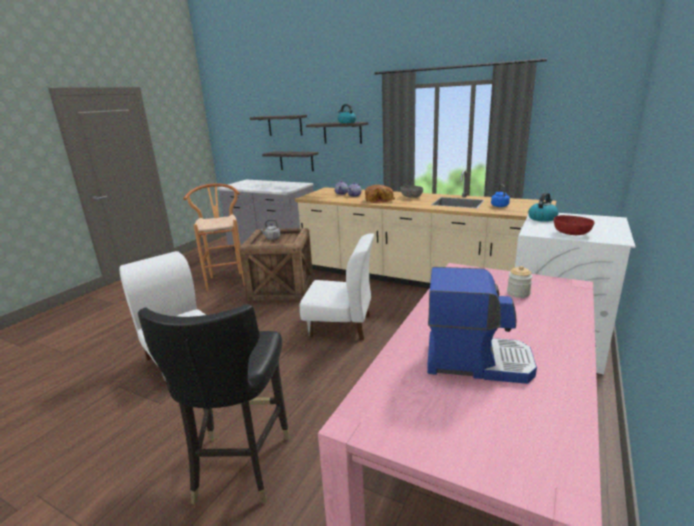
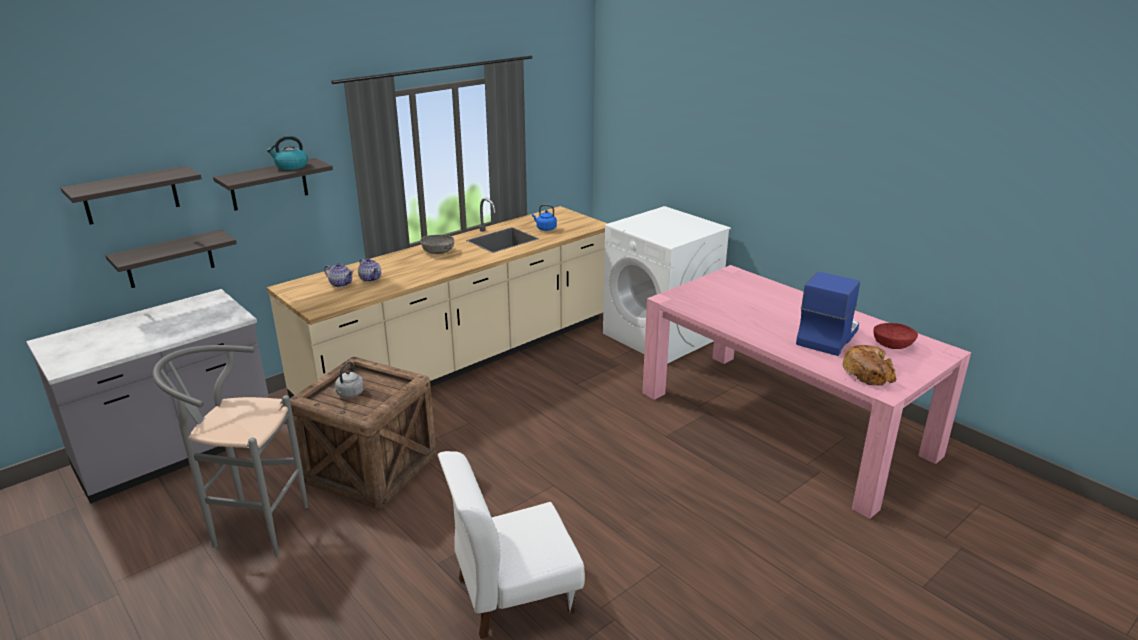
camera: 70 degrees left, 5 degrees up
black chair [138,304,290,505] -> none
brown stool [183,183,245,291] -> grey stool [153,345,308,557]
white chair [300,233,374,340] -> none
bread [365,185,395,204] -> bread moved to [842,345,897,386]
jar [507,266,532,298] -> none
kettle [528,193,559,222] -> none
red bowl [554,215,594,235] -> red bowl moved to [874,323,918,349]

